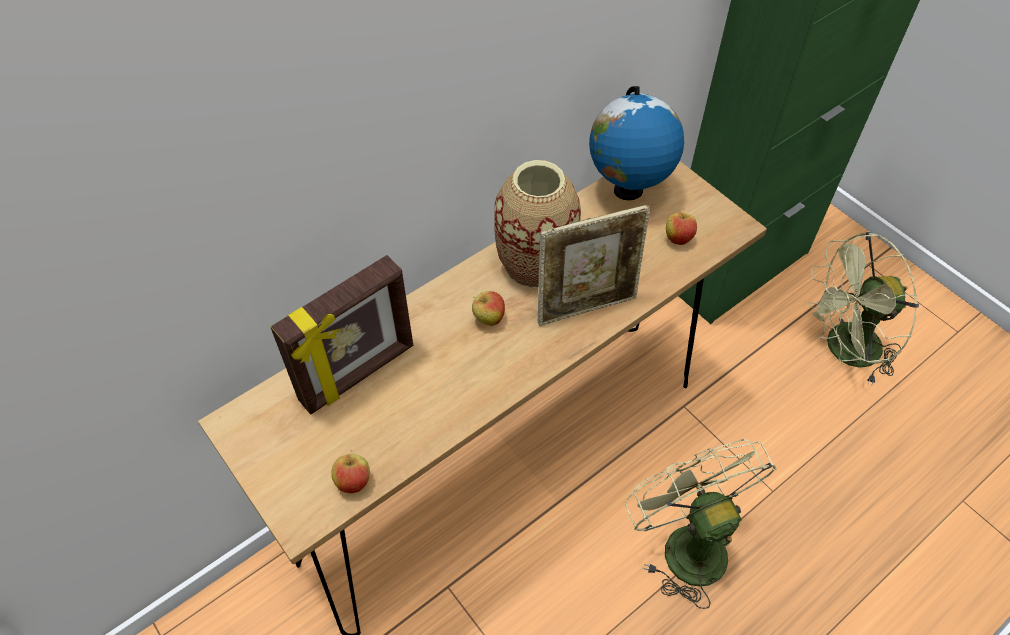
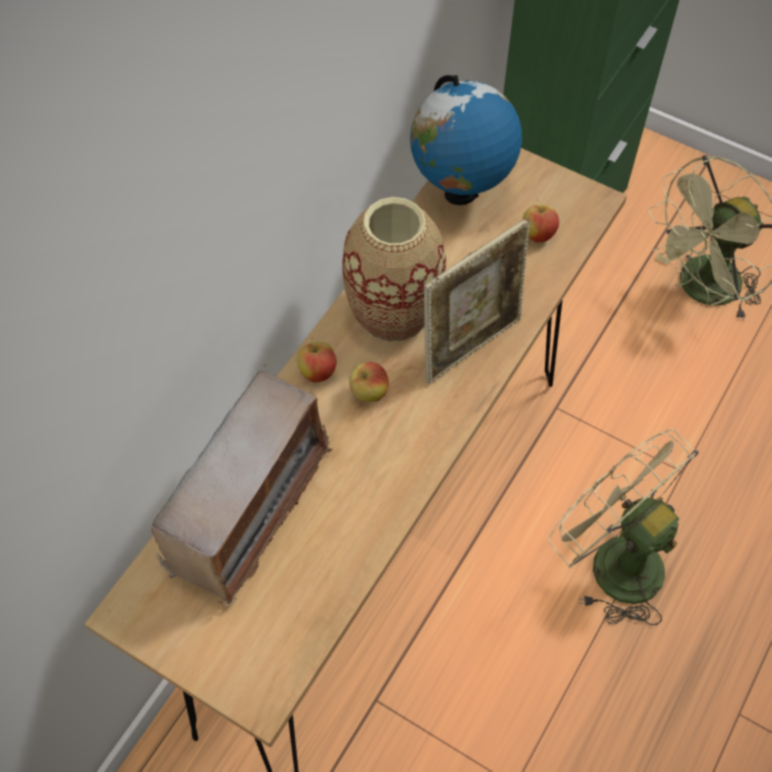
camera: 20 degrees left, 5 degrees up
picture frame [271,255,413,415] -> radio [151,364,332,606]
apple [331,450,370,493] -> apple moved to [297,338,337,383]

